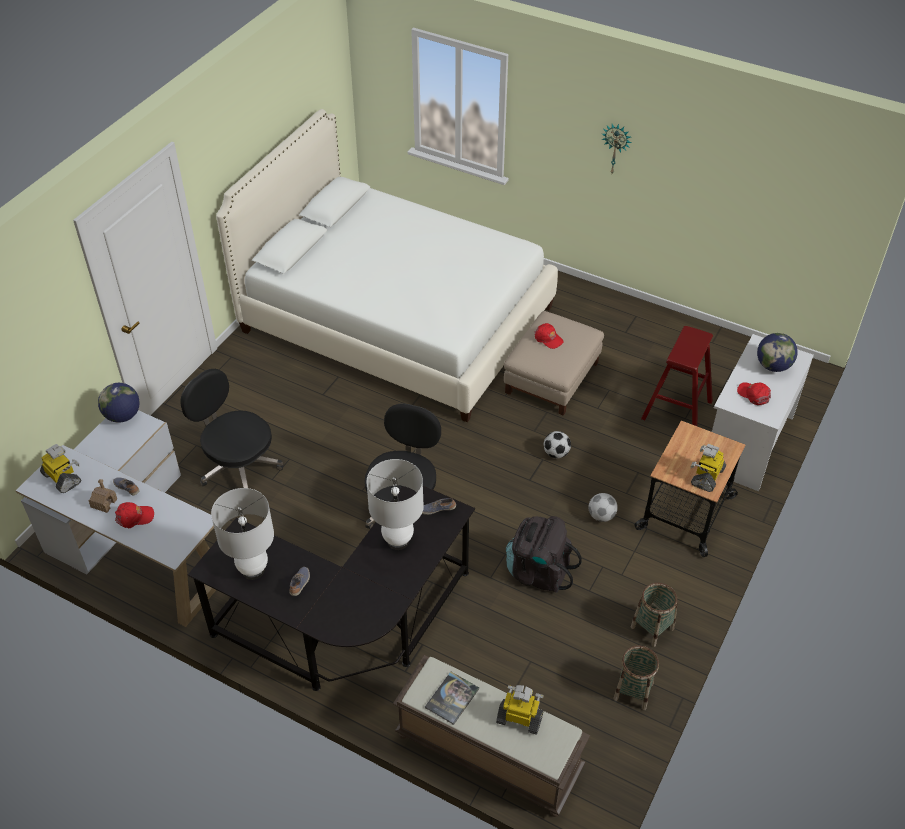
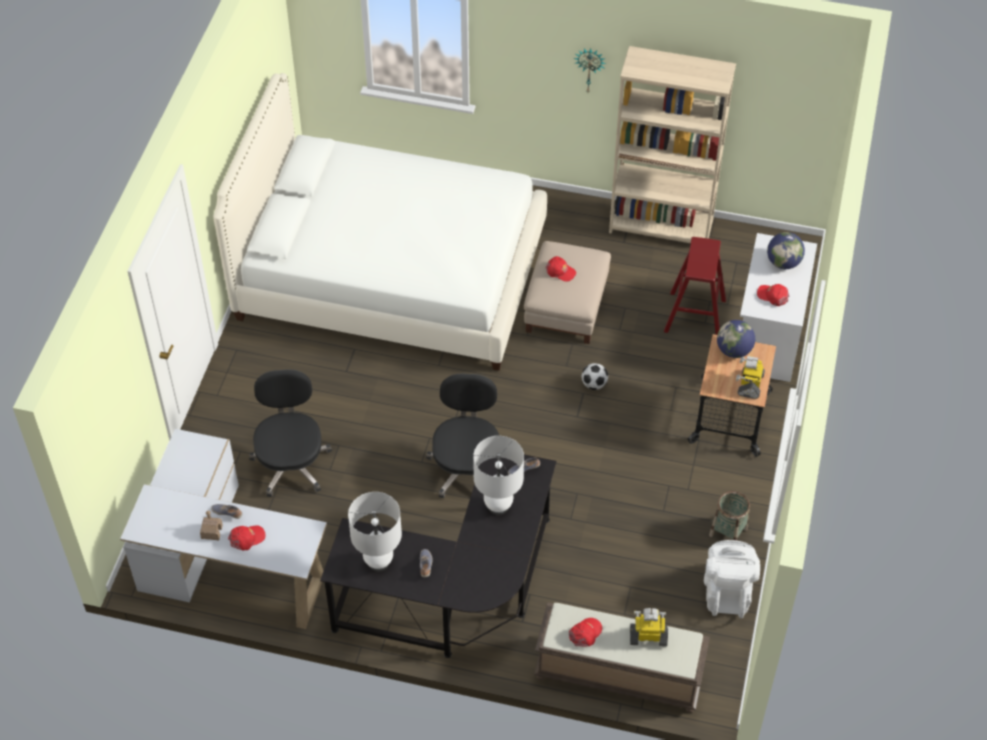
camera: 15 degrees left, 5 degrees up
toy robot [40,444,81,493] -> none
globe [98,383,140,423] -> globe moved to [717,320,755,358]
black office chair [180,369,284,488] -> black office chair turned 60 degrees clockwise [249,369,332,497]
book [425,671,479,725] -> red cap [569,618,602,646]
black backpack [506,516,582,593] -> none
football [589,493,618,522] -> none
basket [614,646,659,710] -> white backpack [704,540,760,618]
none -> beige bookcase [609,46,736,243]

